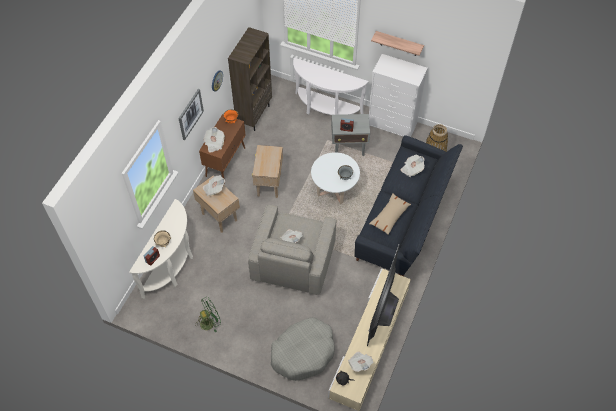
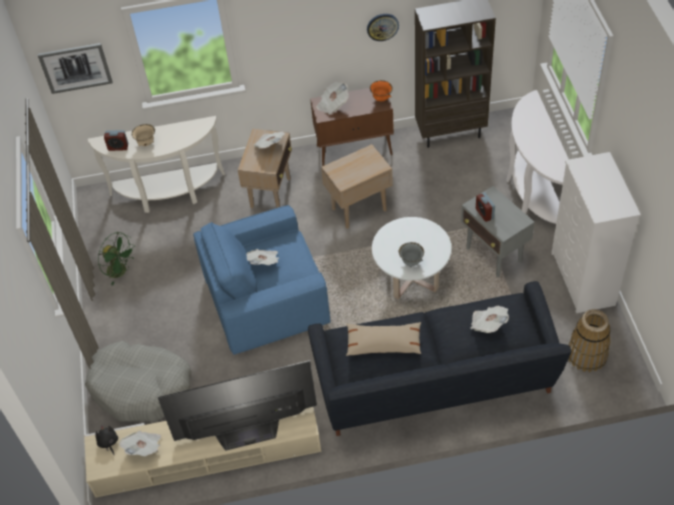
camera: 60 degrees right, 5 degrees down
picture [178,89,204,140] -> picture moved to [38,43,113,94]
grey armchair [248,205,336,295] -> blue armchair [193,205,331,355]
shelf [371,31,424,56] -> none

